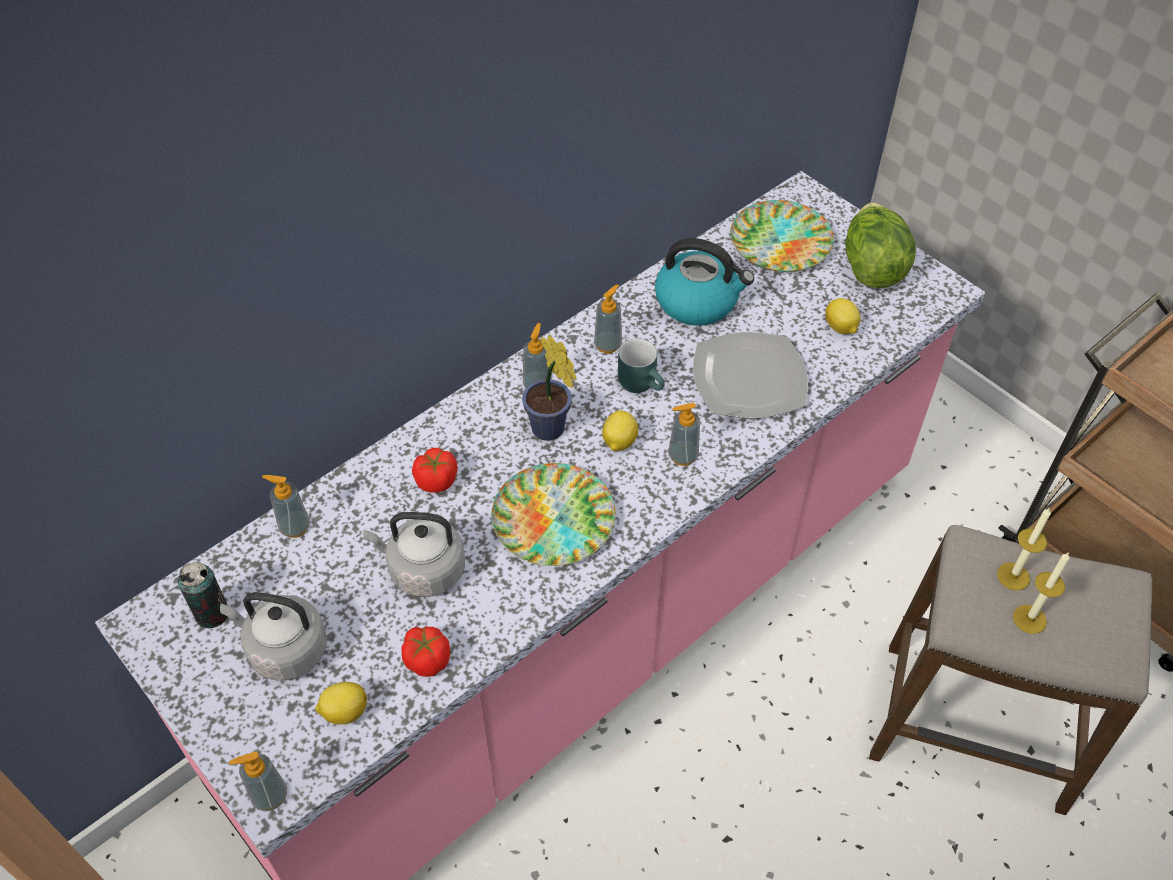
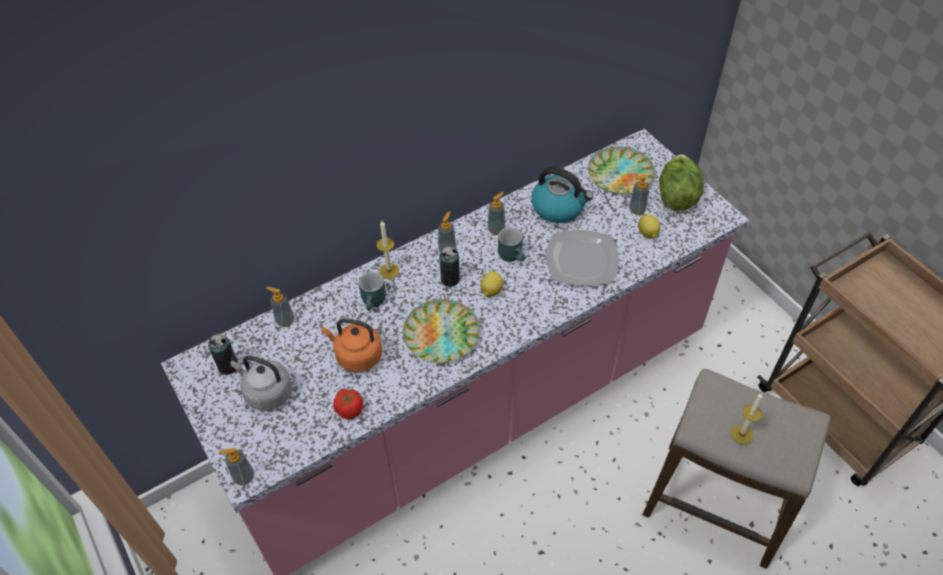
camera: 10 degrees right, 0 degrees up
lemon [315,682,367,724] -> none
grey kettle [363,512,465,597] -> orange kettle [322,318,382,372]
tomato [412,448,457,492] -> turquoise mug [359,272,386,311]
potted plant [522,334,577,441] -> can [439,246,460,287]
soap dispenser [668,402,700,466] -> soap dispenser moved to [629,175,649,215]
candle [997,507,1051,591] -> candle moved to [377,221,399,279]

